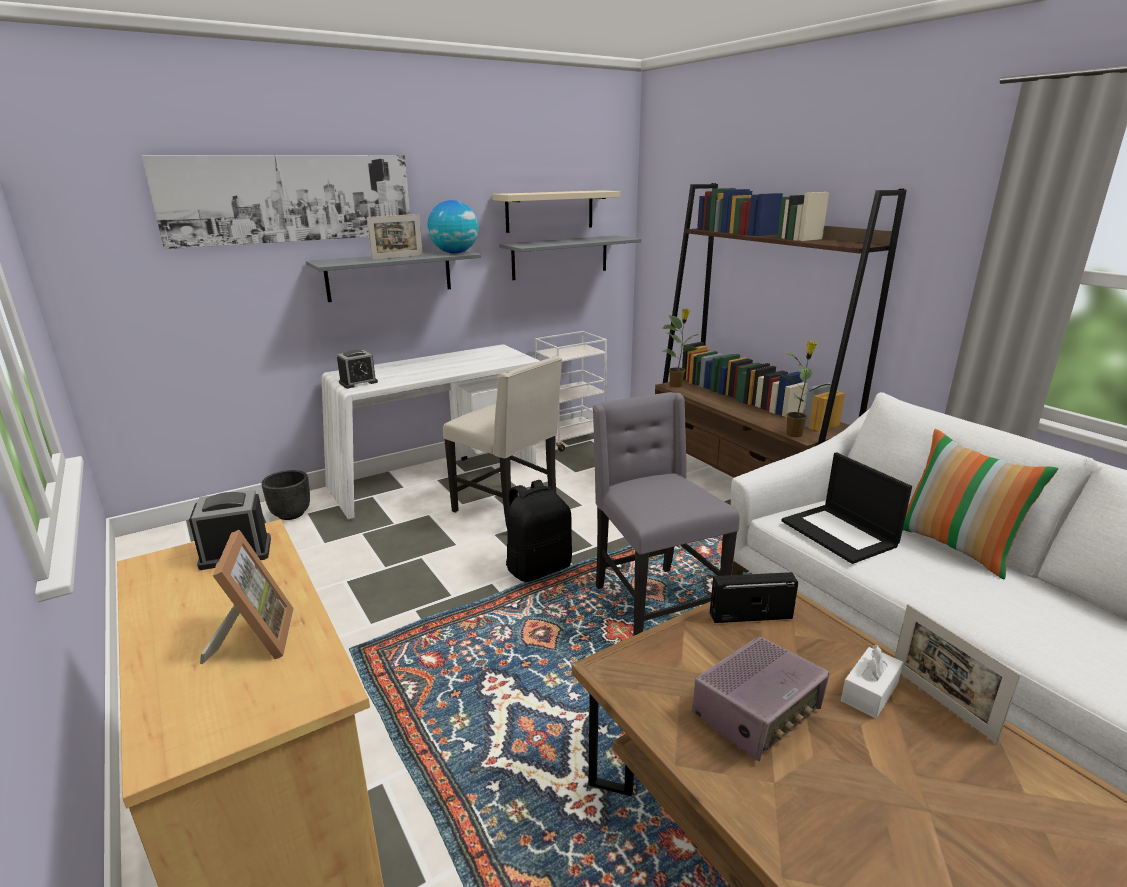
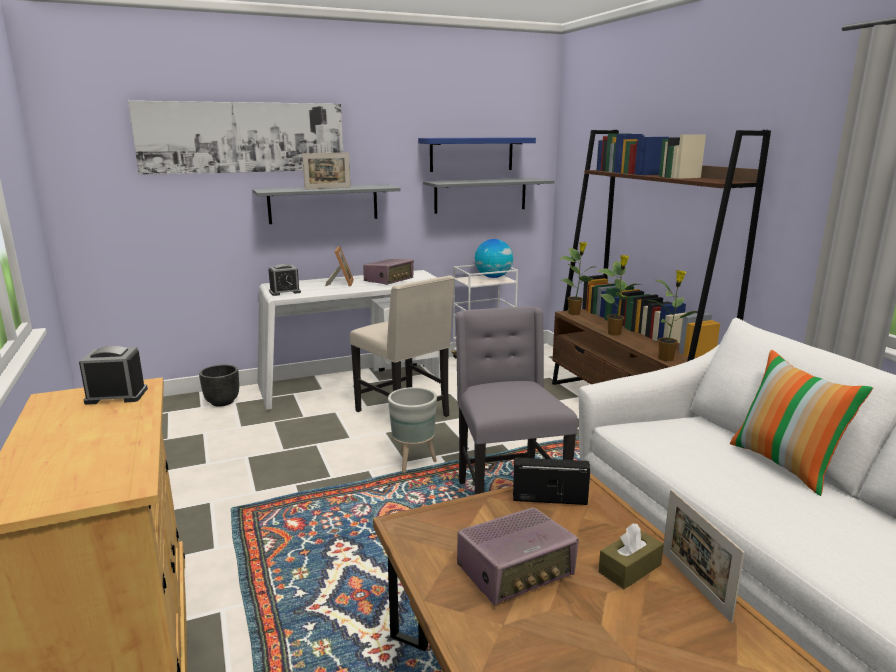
camera: 10 degrees right, 5 degrees down
picture frame [200,530,294,664] -> picture frame moved to [325,246,354,286]
globe [427,200,479,253] -> globe moved to [474,239,513,278]
beige shelf [492,190,620,233] -> blue shelf [418,137,536,172]
black backpack [506,480,572,582] -> grey planter [388,387,437,473]
laptop [782,452,912,564] -> none
white tissue box [841,645,903,719] -> brown tissue box [598,523,664,589]
none -> radio [363,259,414,285]
none -> potted plant [597,255,640,335]

